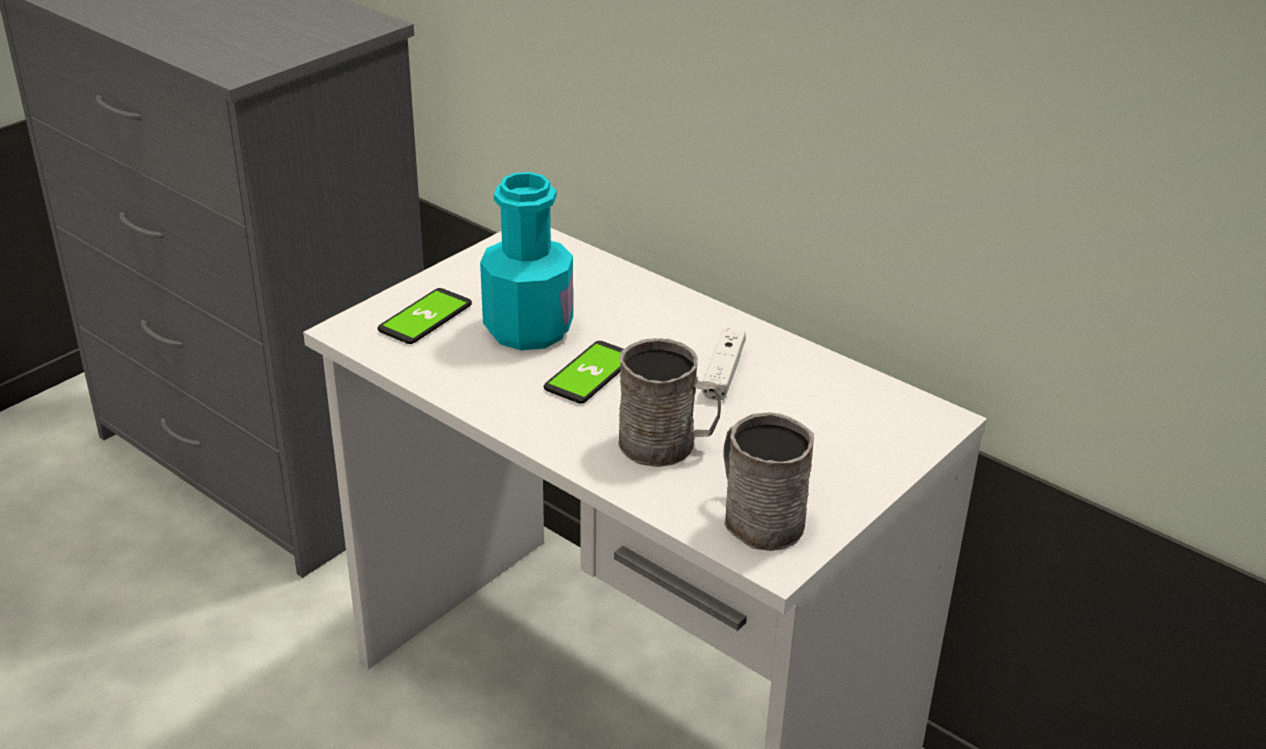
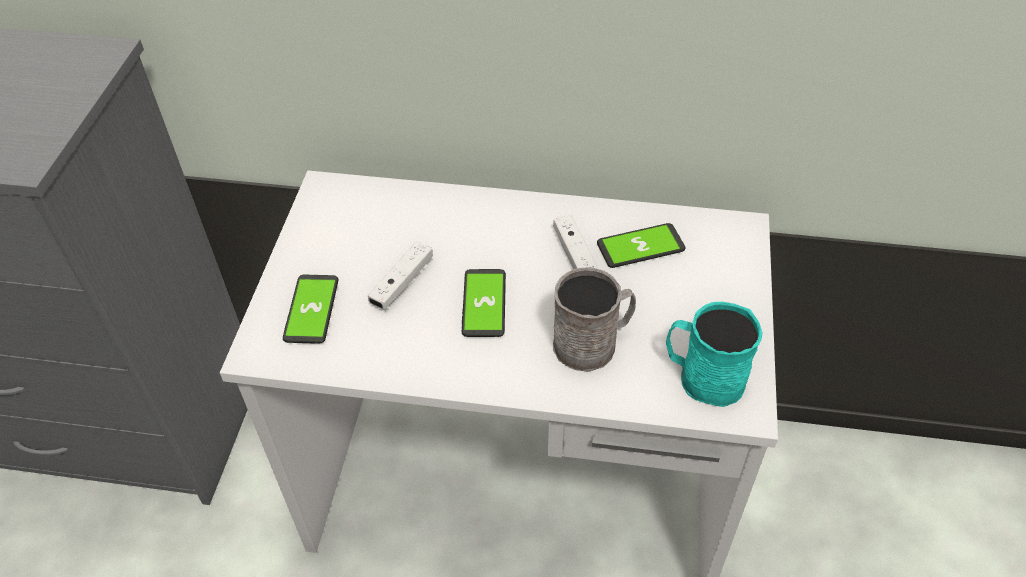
camera: 30 degrees left, 15 degrees up
turquoise bottle [480,172,573,350] -> white game controller [368,241,433,309]
grey mug [723,412,814,551] -> turquoise mug [666,302,762,407]
none -> phone [597,223,685,268]

